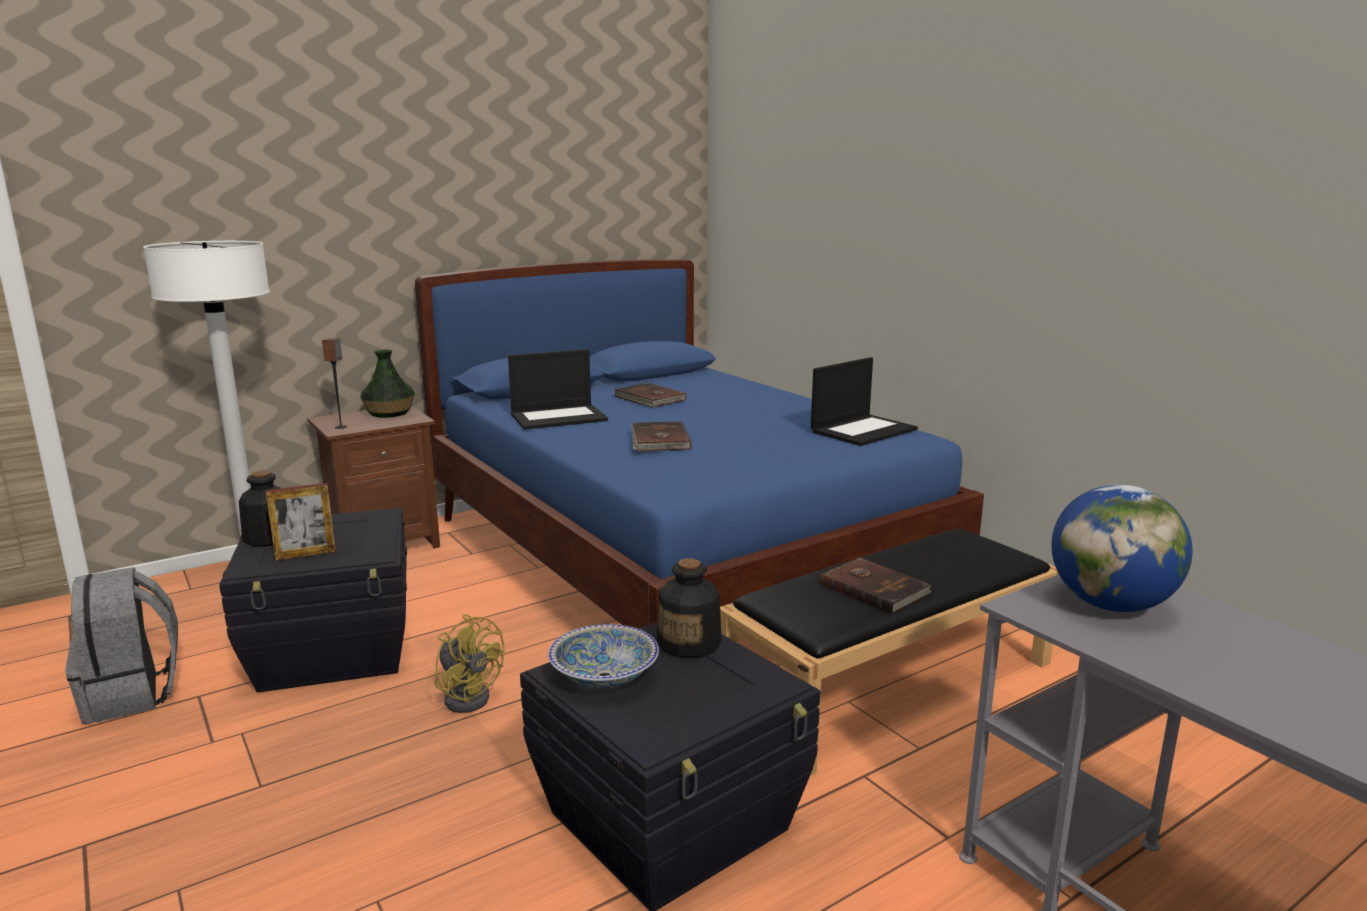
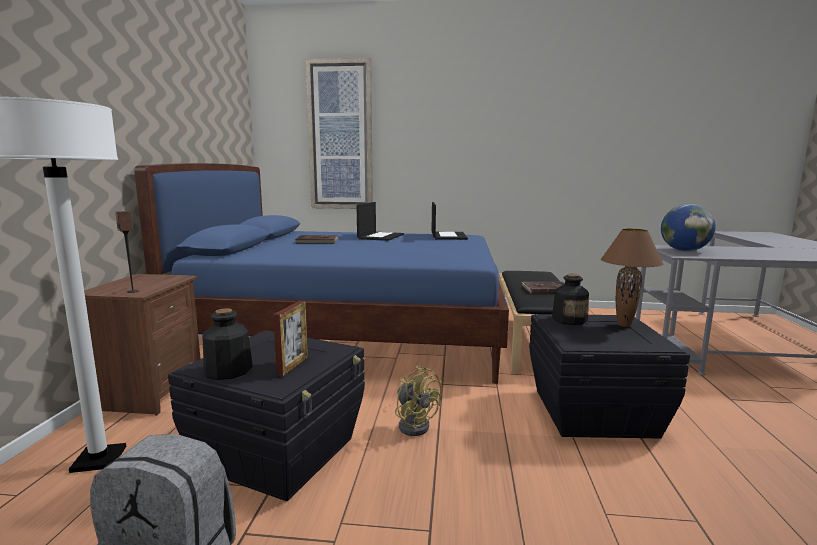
camera: 50 degrees left, 5 degrees down
vase [360,350,415,418] -> none
yellow fan [435,614,505,713] -> yellow fan turned 60 degrees clockwise [395,366,441,436]
laptop [508,349,608,430] -> laptop moved to [357,202,404,241]
bowl [548,624,659,689] -> none
brown book [631,421,692,452] -> none
none -> picture [305,58,373,209]
none -> brown table lamp [601,229,664,327]

